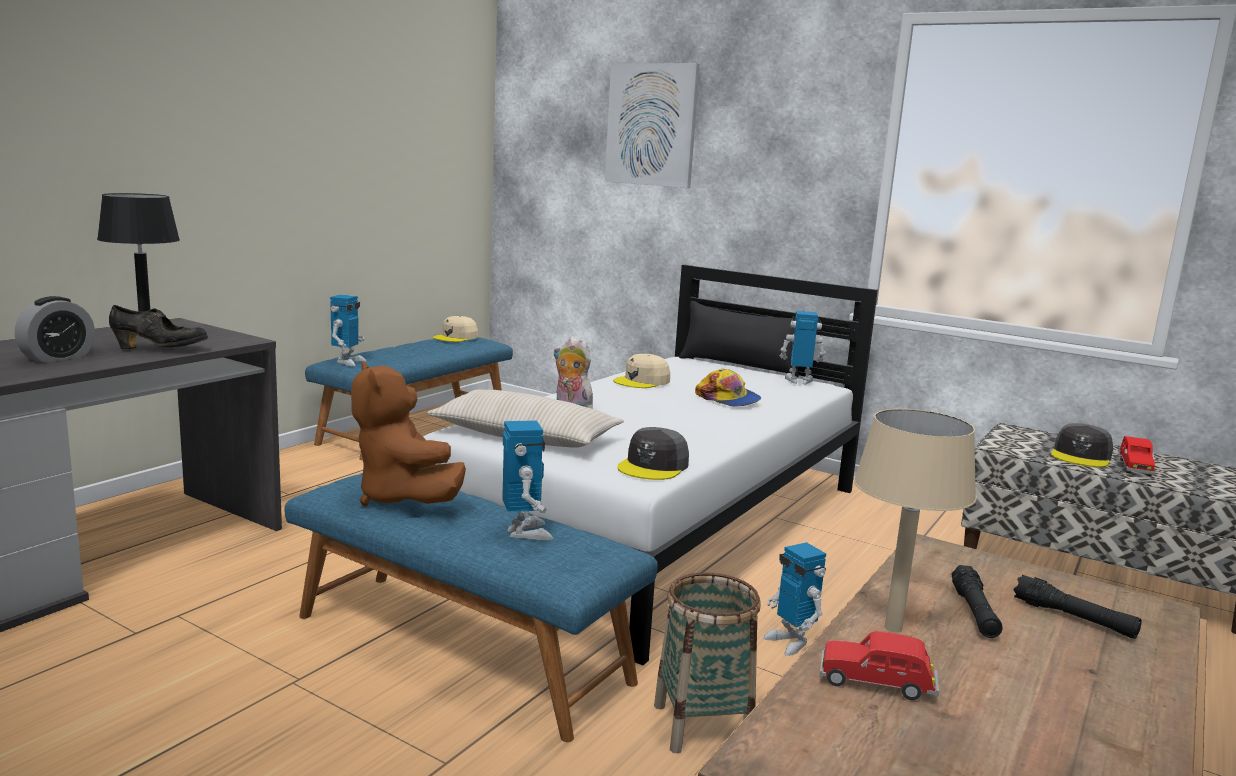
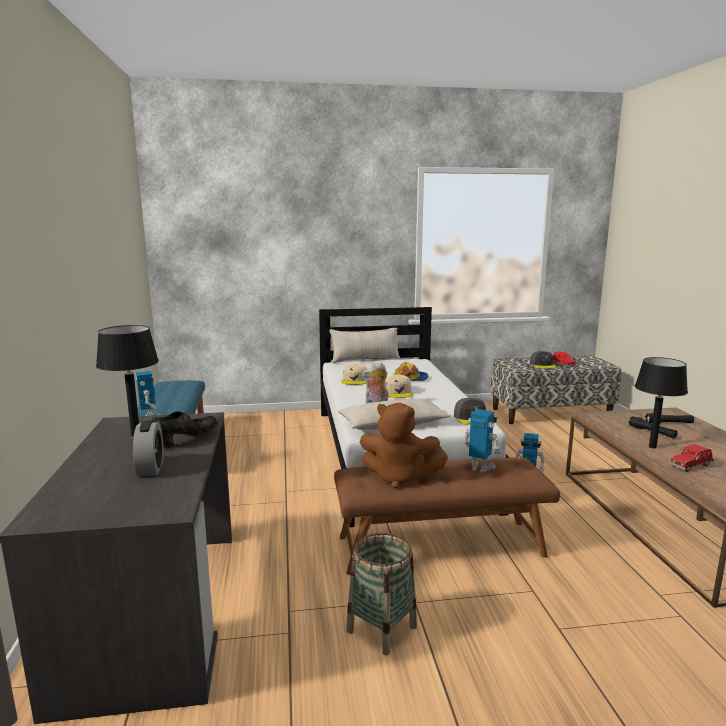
camera: 40 degrees left, 0 degrees up
blue bench [285,473,658,742] -> brown bench [334,458,560,575]
beige cap [433,316,478,342] -> beige cap moved to [385,375,413,398]
picture [605,63,700,188] -> none
basket [654,572,761,753] -> basket moved to [346,533,417,655]
black pillow [679,301,799,377] -> beige pillow [329,328,400,363]
toy robot [779,311,826,385] -> none
beige table lamp [854,409,976,632] -> black table lamp [635,357,688,449]

